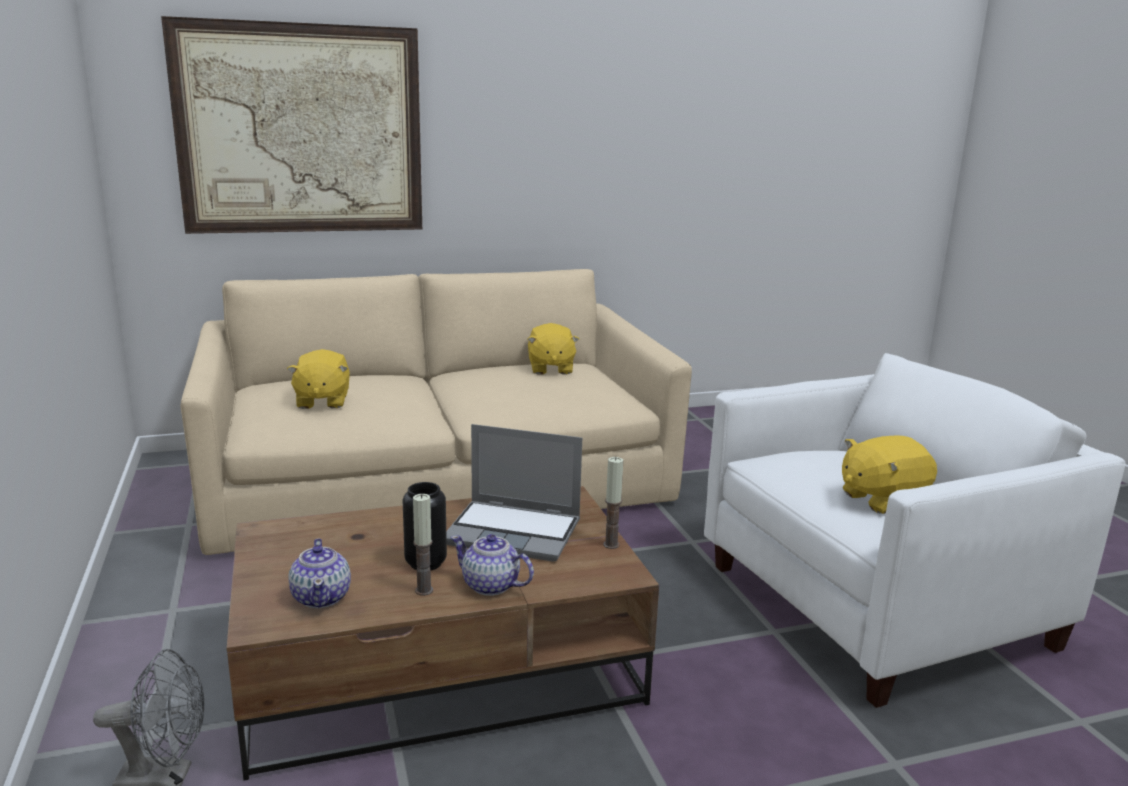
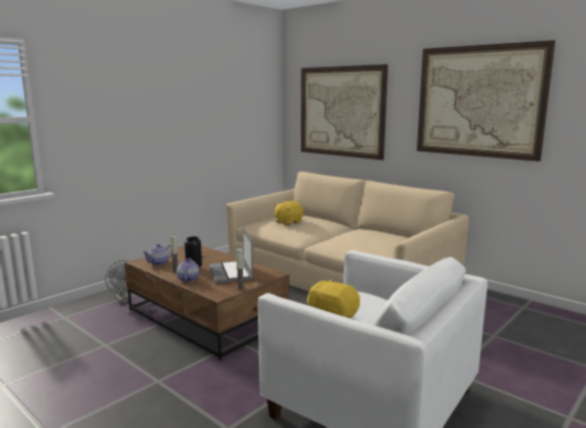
camera: 60 degrees right, 5 degrees down
yellow plush toy [528,323,579,374] -> none
none -> picture [417,40,555,162]

